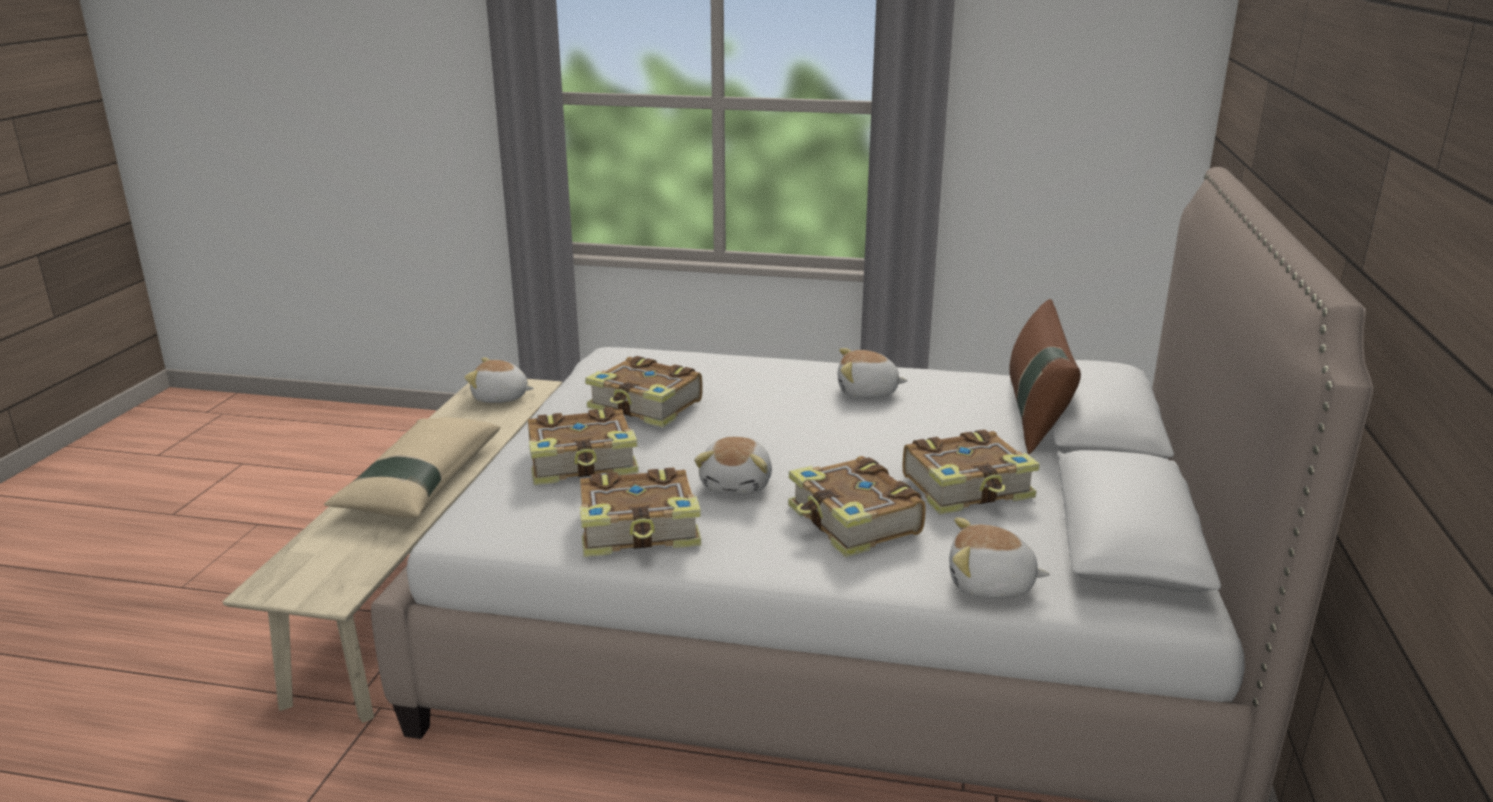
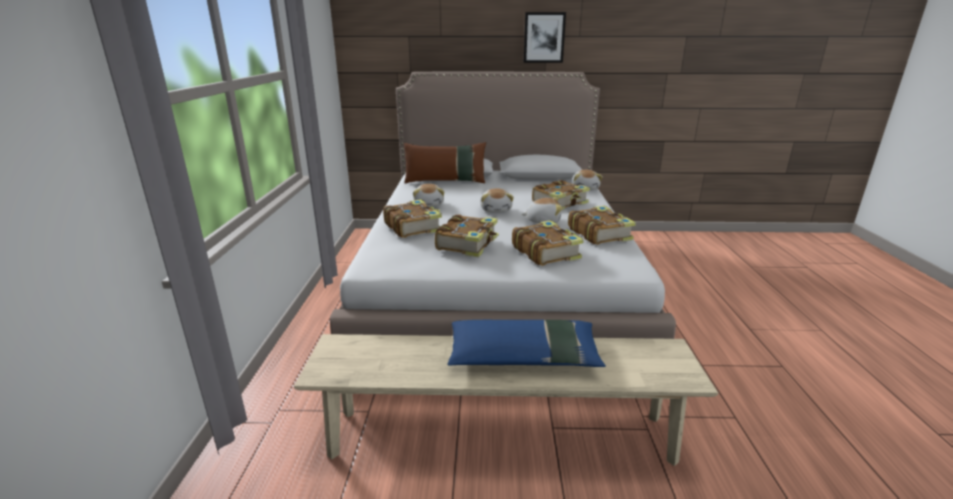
camera: 100 degrees left, 0 degrees up
beige pillow [324,417,500,518] -> blue pillow [447,320,606,367]
plush toy [464,358,534,403] -> plush toy moved to [481,188,514,212]
book [903,429,1040,514] -> book moved to [383,199,442,238]
none -> picture [524,12,566,63]

